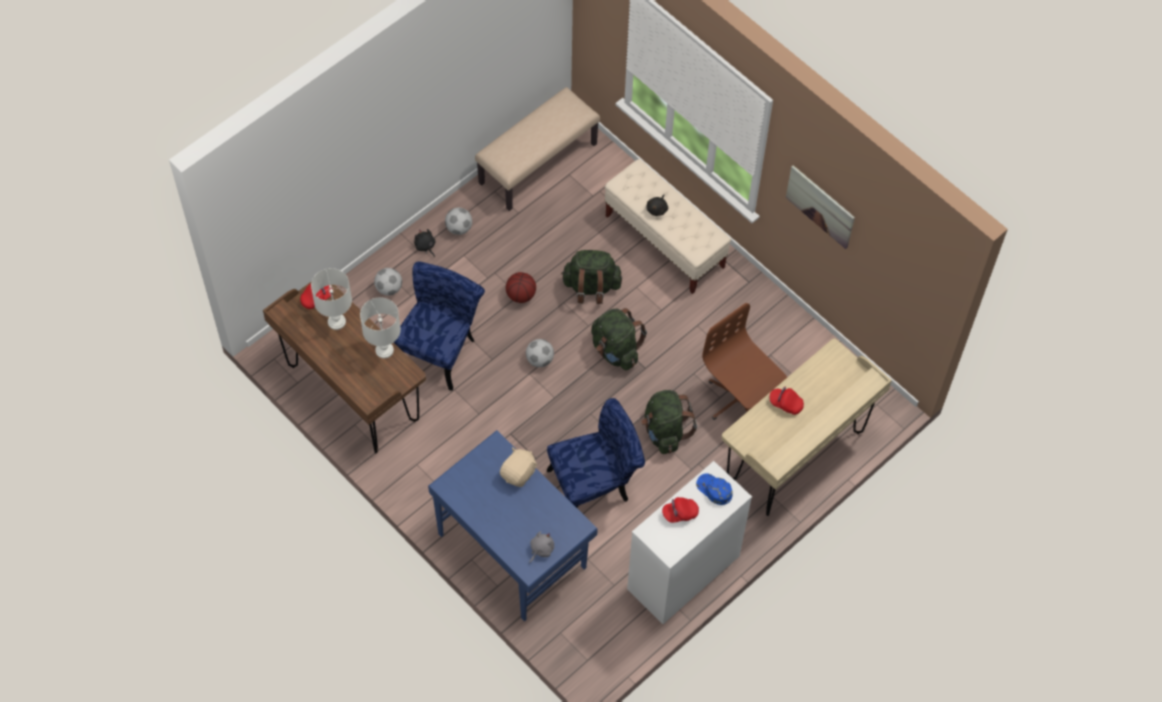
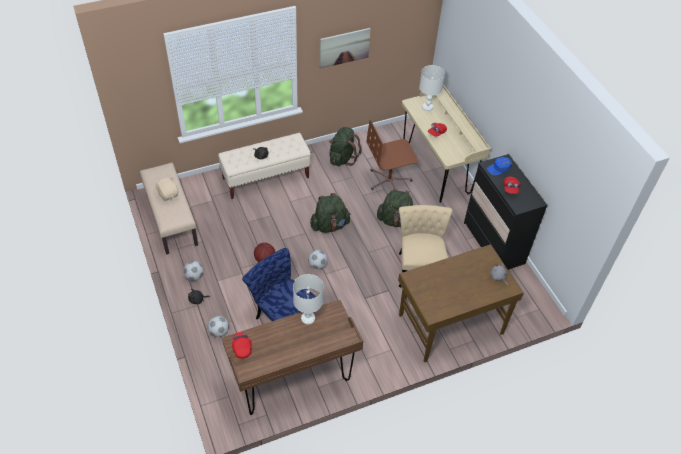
camera: 70 degrees left, 10 degrees down
white table lamp [311,268,352,330] -> white table lamp moved to [419,65,445,111]
blue desk [428,430,598,622] -> brown desk [398,244,524,362]
beige plush toy [500,447,537,487] -> beige plush toy moved to [154,177,178,201]
blue chair [547,398,645,508] -> beige chair [399,205,452,287]
green backpack [561,250,622,304] -> green backpack moved to [329,127,362,166]
white dresser [627,461,752,624] -> black dresser [464,154,547,270]

